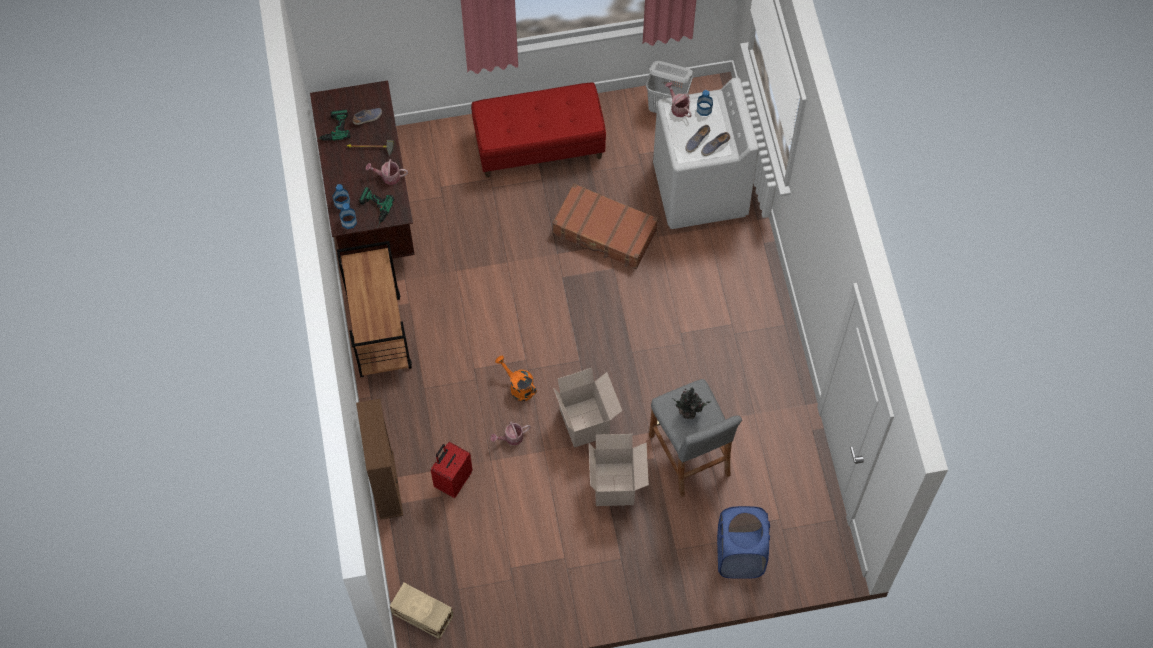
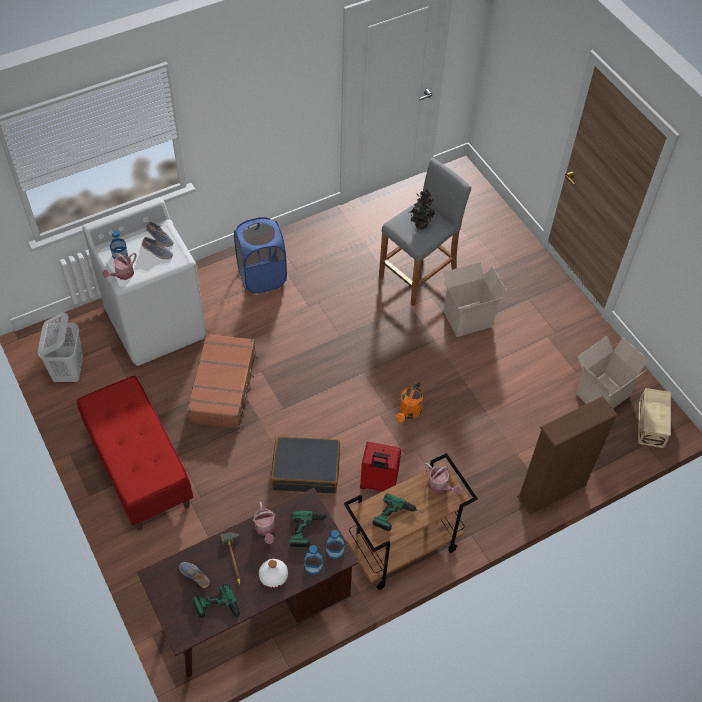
camera: 110 degrees left, 10 degrees down
red suitcase [431,442,473,498] -> red suitcase moved to [360,442,401,492]
watering can [491,422,531,445] -> watering can moved to [425,463,460,495]
cardboard box [553,368,622,448] -> cardboard box moved to [576,336,648,409]
blue laundry basket [717,506,770,579] -> blue laundry basket moved to [234,217,287,294]
none -> white bottle [259,559,288,588]
none -> black suitcase [271,436,340,493]
none -> power drill [373,493,423,531]

